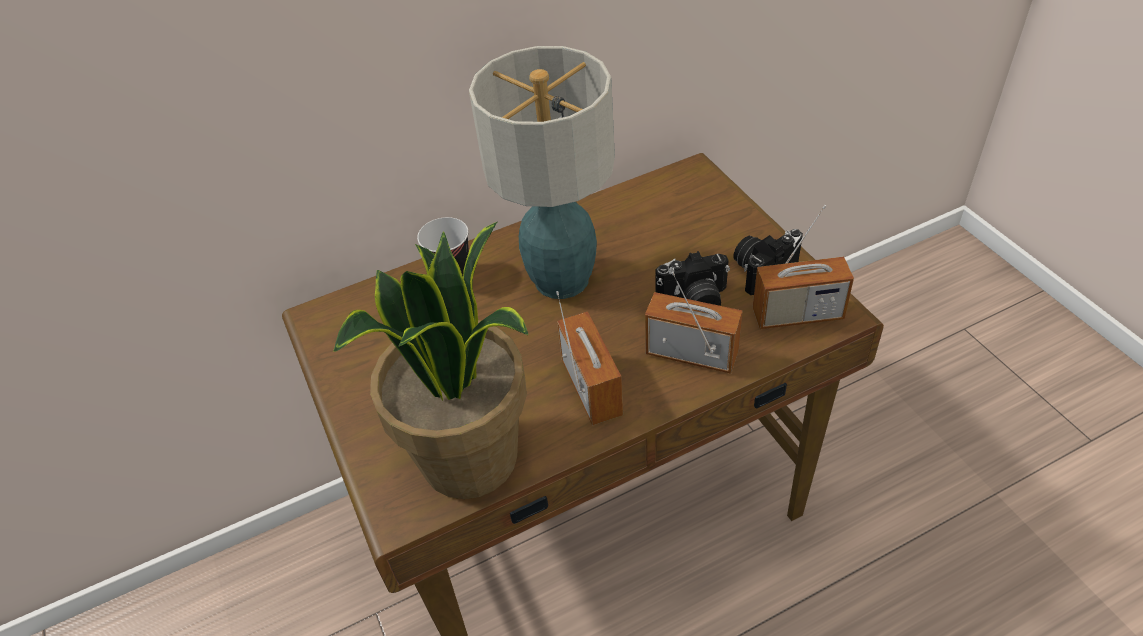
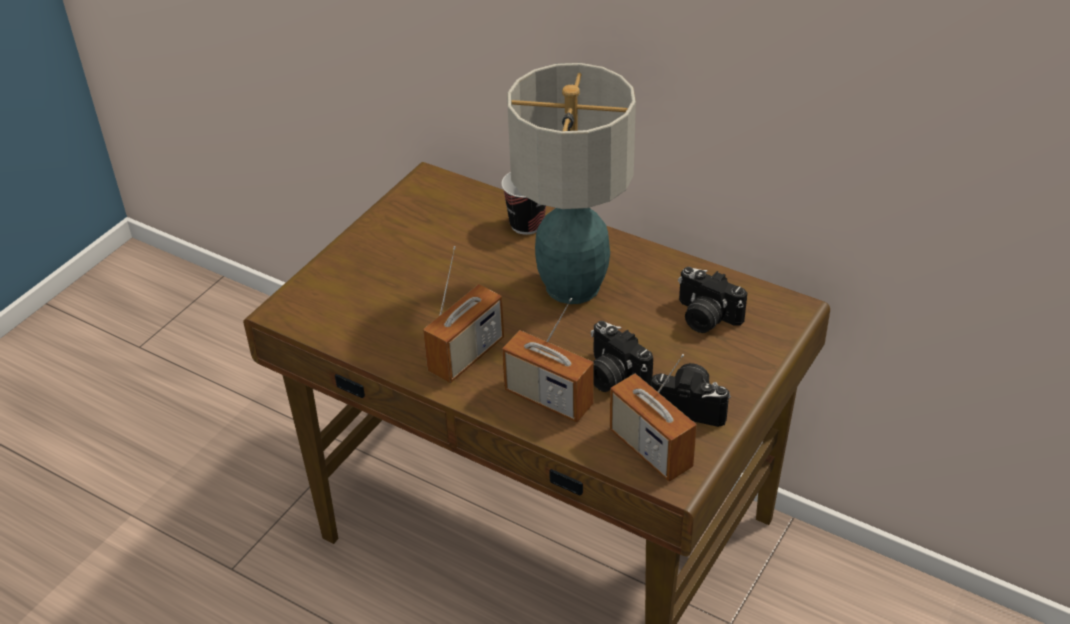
camera: 55 degrees right, 5 degrees down
potted plant [333,222,528,499] -> none
radio [645,272,743,374] -> radio turned 135 degrees clockwise [502,298,594,422]
none -> camera [678,267,747,333]

